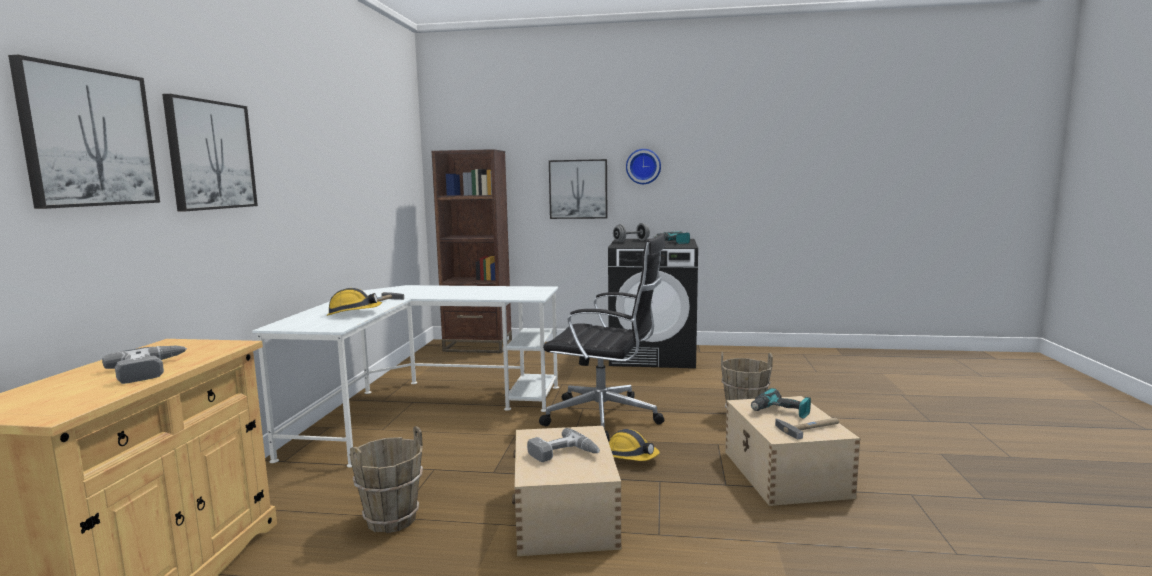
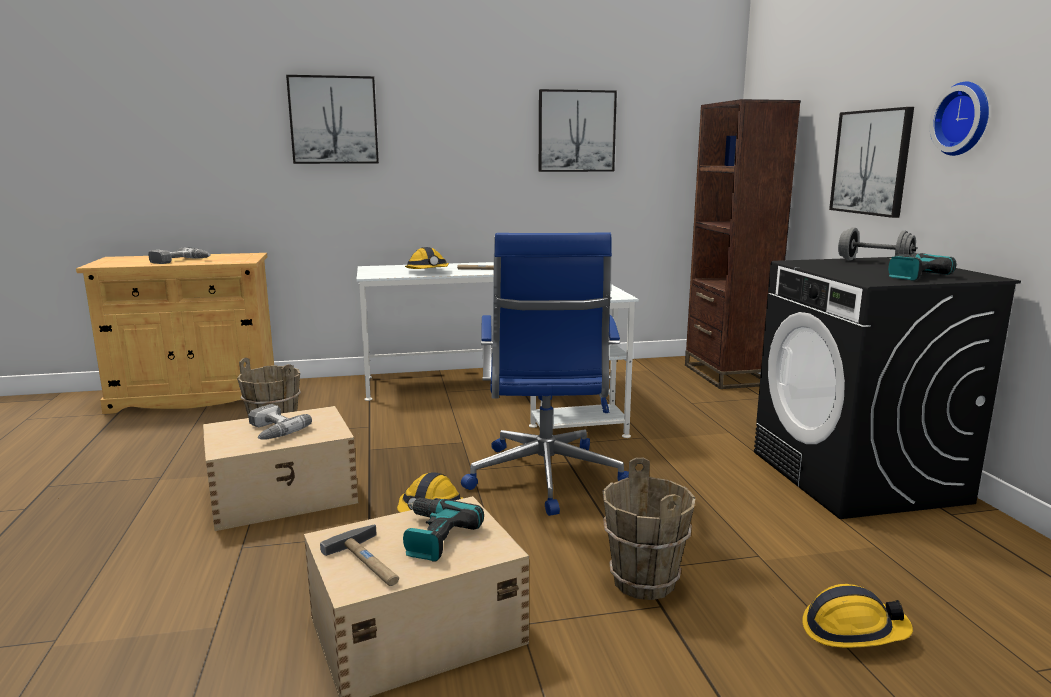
camera: 70 degrees right, 5 degrees up
picture [8,55,160,209] -> picture moved to [539,89,617,172]
black office chair [539,233,665,441] -> blue office chair [461,232,629,516]
none -> hard hat [802,584,913,648]

